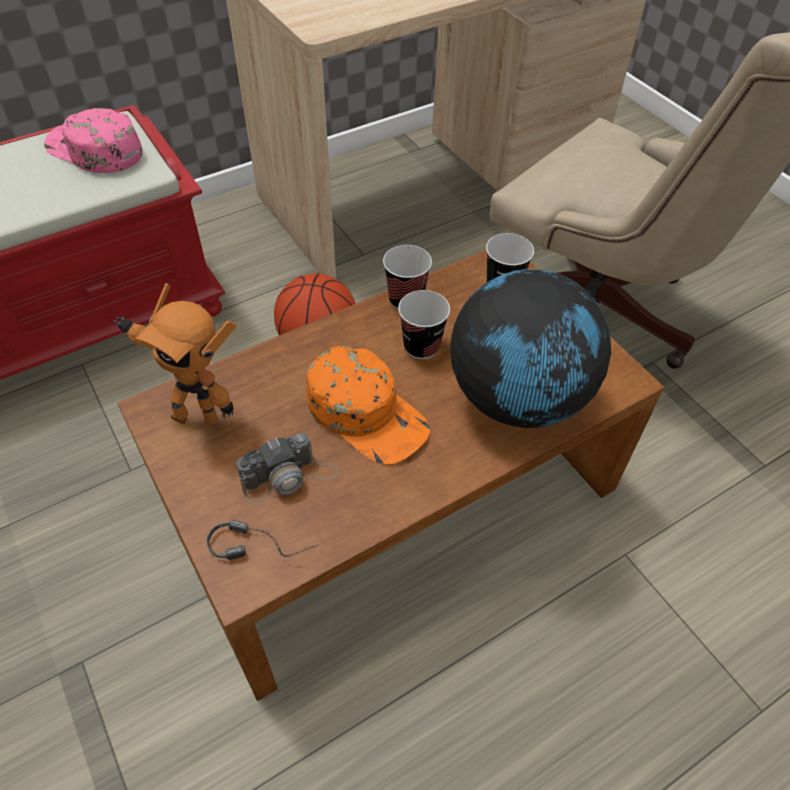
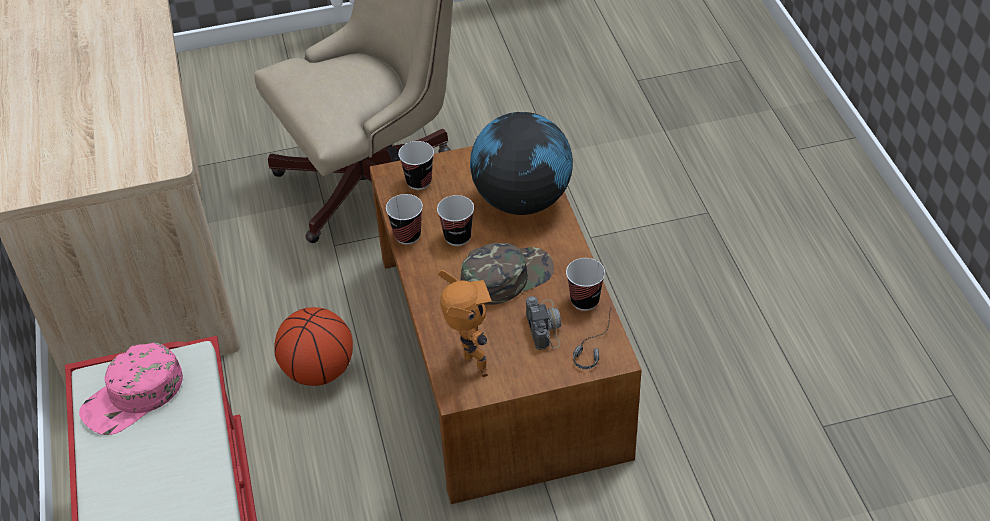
camera: 70 degrees left, 5 degrees down
toy robot [113,283,236,424] -> toy robot turned 60 degrees counterclockwise [438,270,492,377]
orange cap [306,346,430,465] -> green cap [461,243,554,305]
none -> cup [566,258,605,311]

